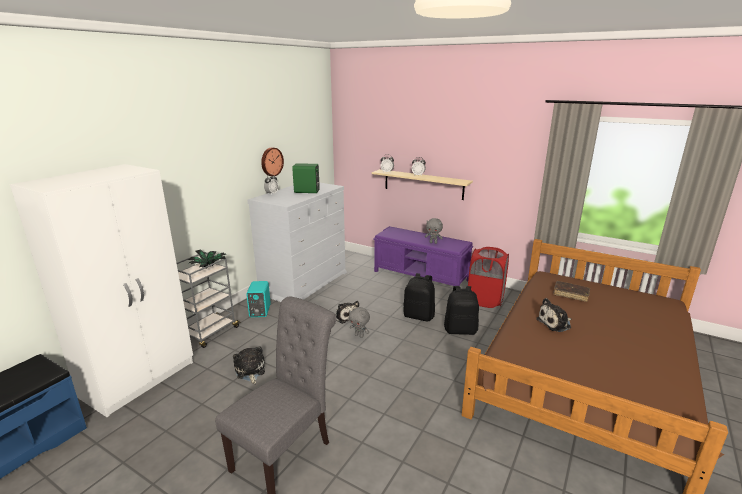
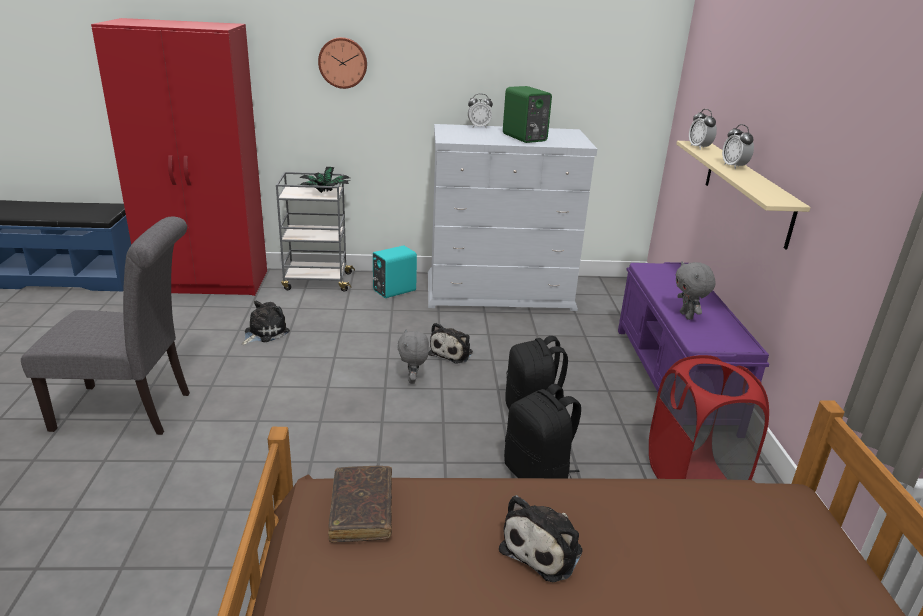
camera: 55 degrees right, 5 degrees up
white wardrobe [10,164,193,417] -> red wardrobe [91,18,267,296]
wall clock [261,147,284,176] -> wall clock moved to [318,37,367,89]
plush toy [536,298,571,332] -> plush toy turned 90 degrees counterclockwise [499,495,583,582]
brown book [553,281,590,302] -> brown book moved to [328,466,392,542]

